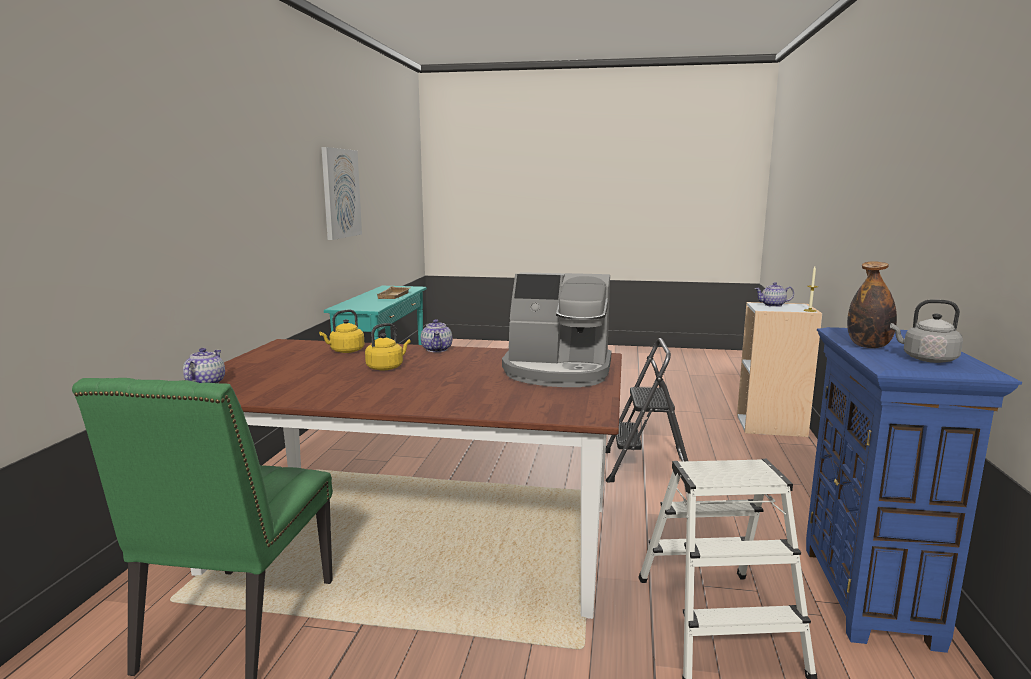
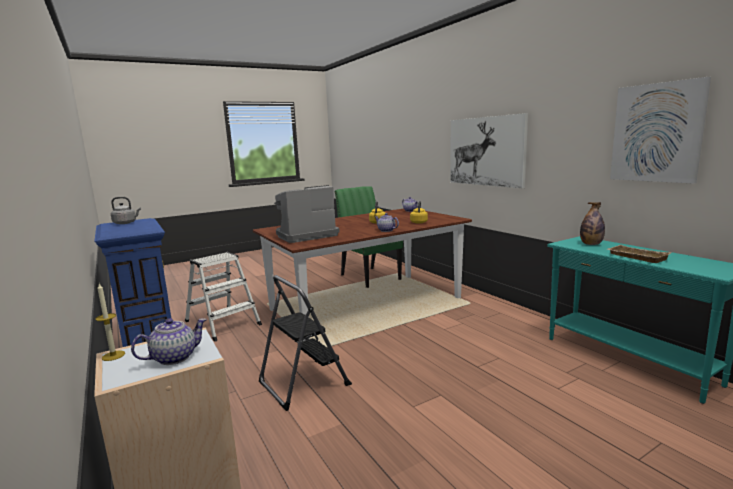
camera: 140 degrees right, 0 degrees up
bottle [847,261,897,348] -> bottle moved to [580,202,605,245]
none -> picture [450,113,528,188]

